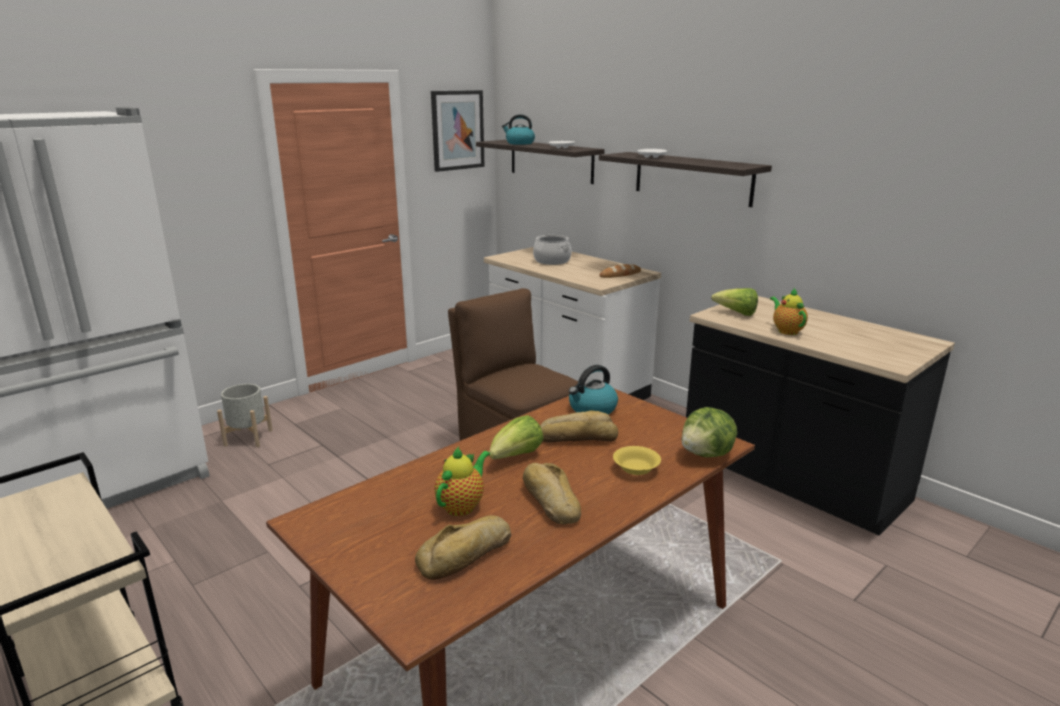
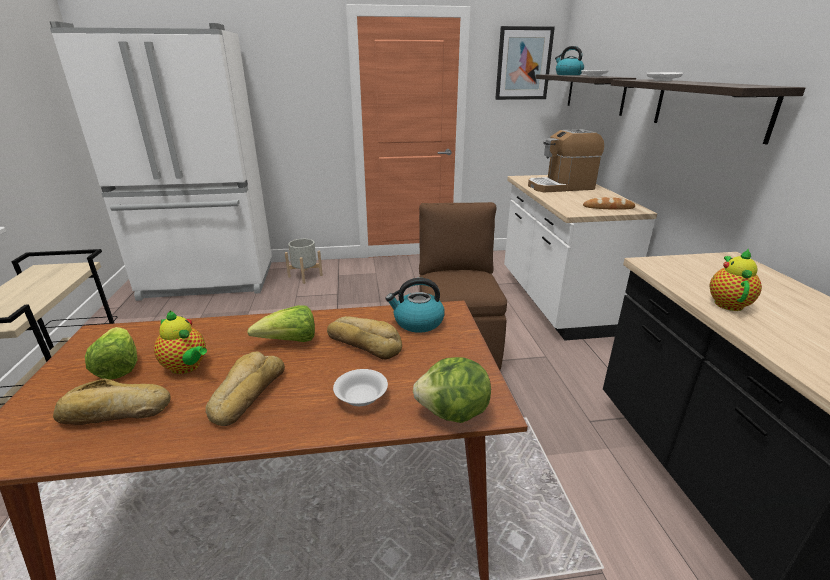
camera: 35 degrees right, 5 degrees up
teapot [434,447,490,516] -> teapot turned 60 degrees clockwise [154,310,207,374]
cooking pot [533,235,572,265] -> coffee machine [528,129,604,192]
yellow bowl [613,446,661,475] -> white bowl [333,369,388,406]
lettuce [711,288,758,316] -> lettuce moved to [85,327,137,380]

